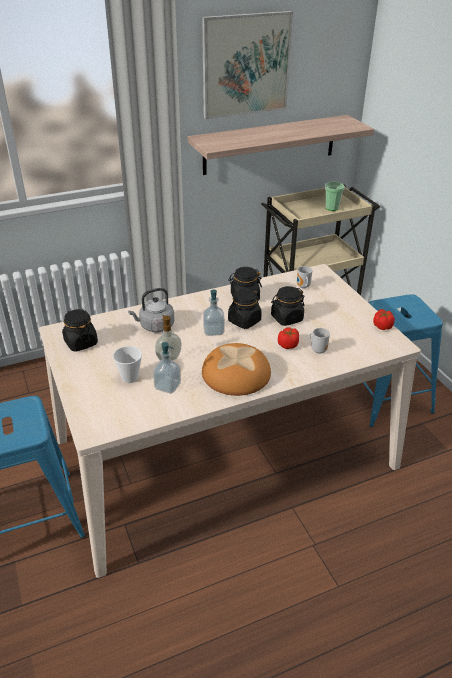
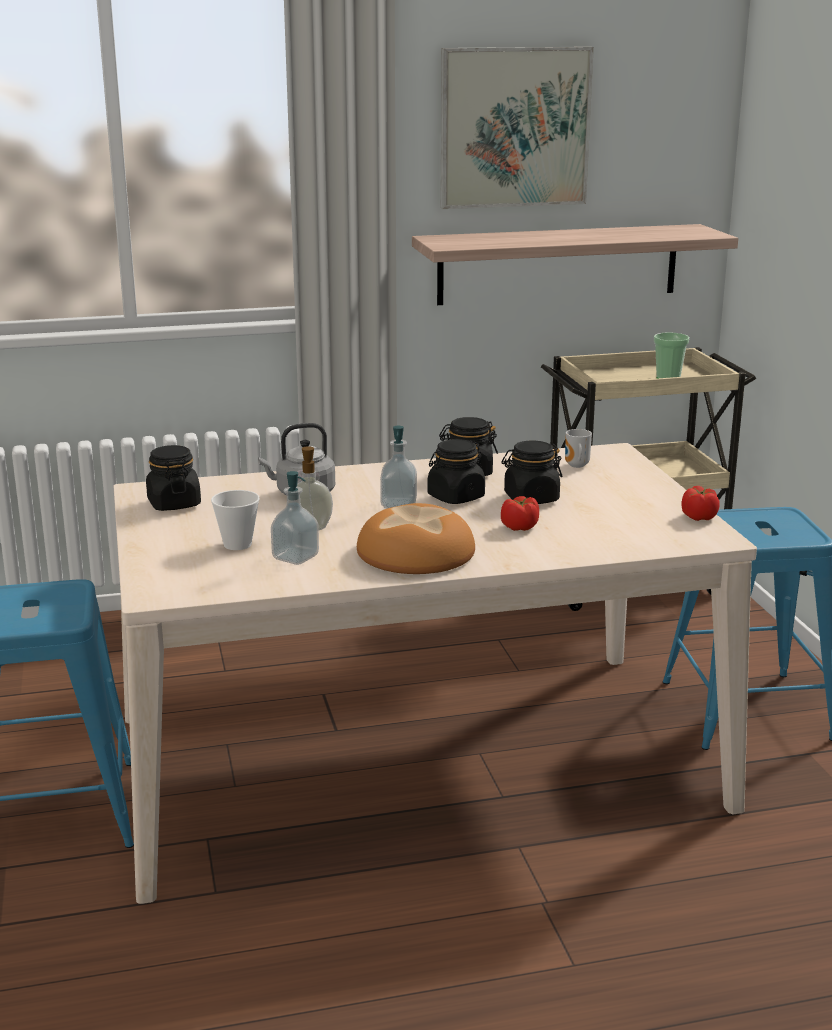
camera: 10 degrees right, 15 degrees down
mug [309,328,330,354] -> none

